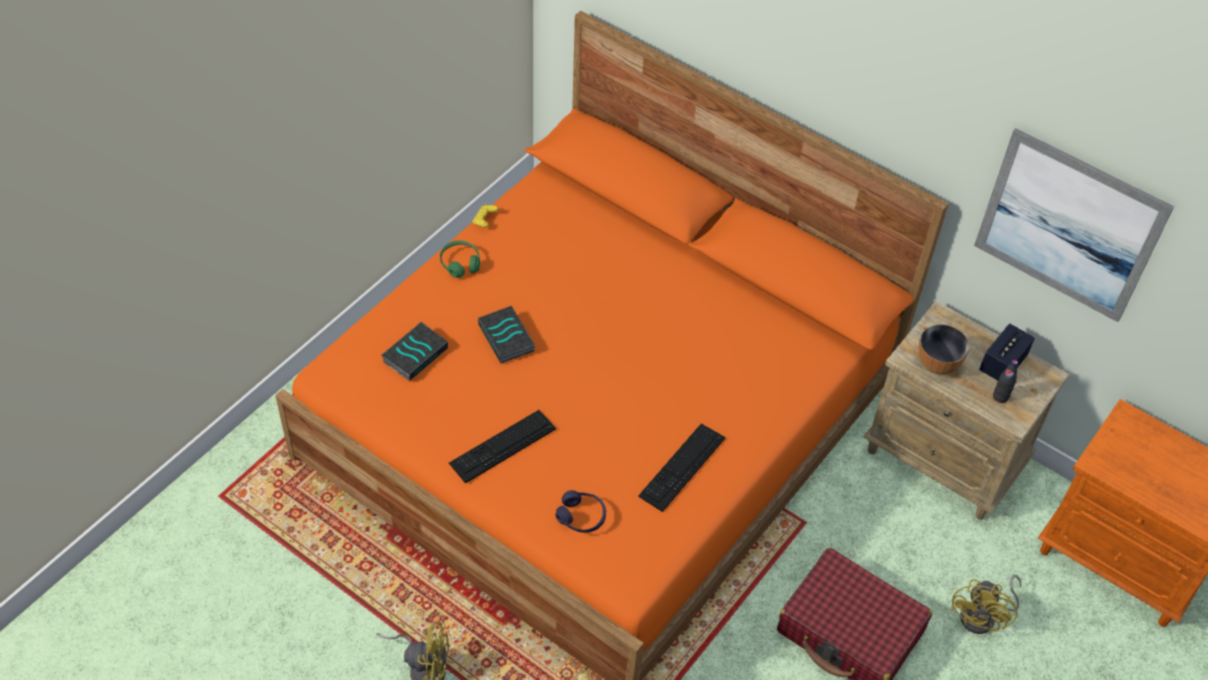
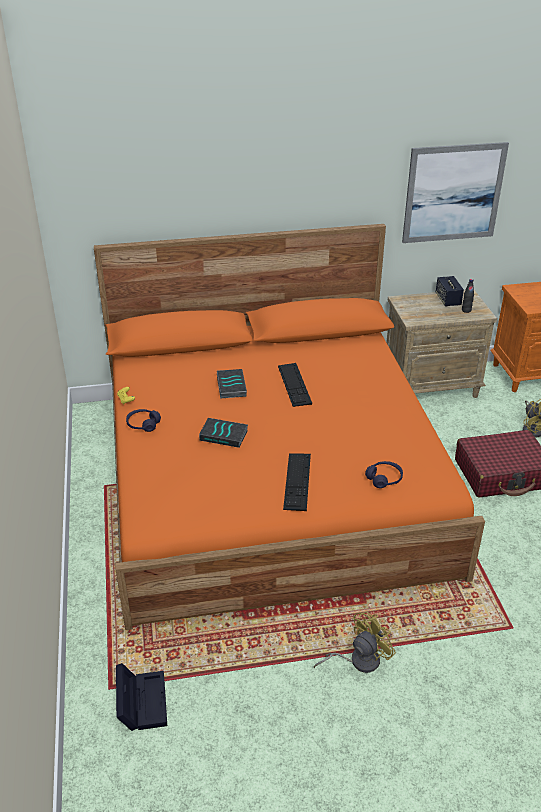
camera: 45 degrees left, 15 degrees down
book [381,322,448,381] -> book moved to [217,369,247,398]
green headphones [440,241,480,278] -> purple headphones [126,409,161,432]
keyboard [638,424,725,512] -> keyboard moved to [278,363,312,407]
bowl [919,325,969,375] -> none
none -> black storage box [116,663,167,731]

